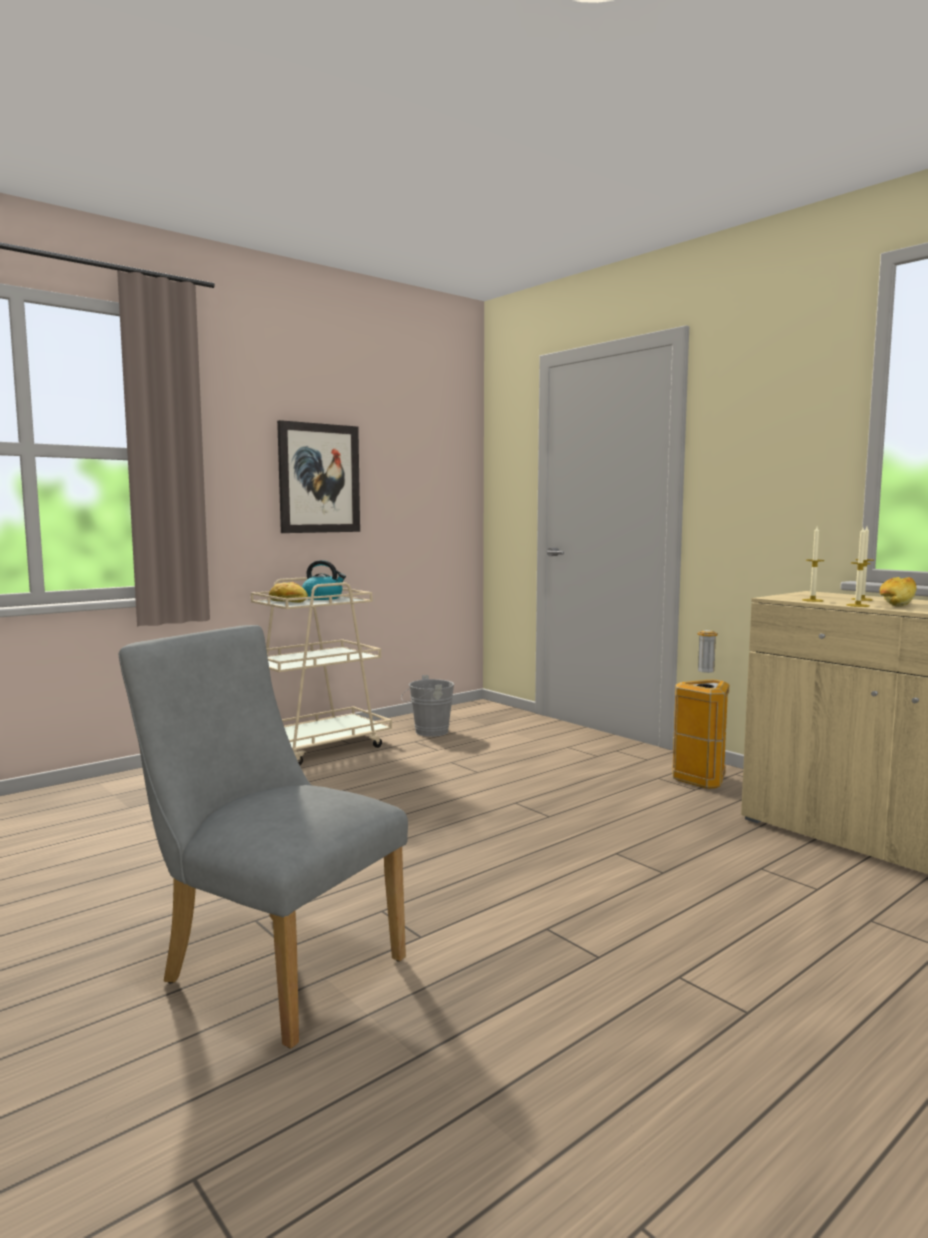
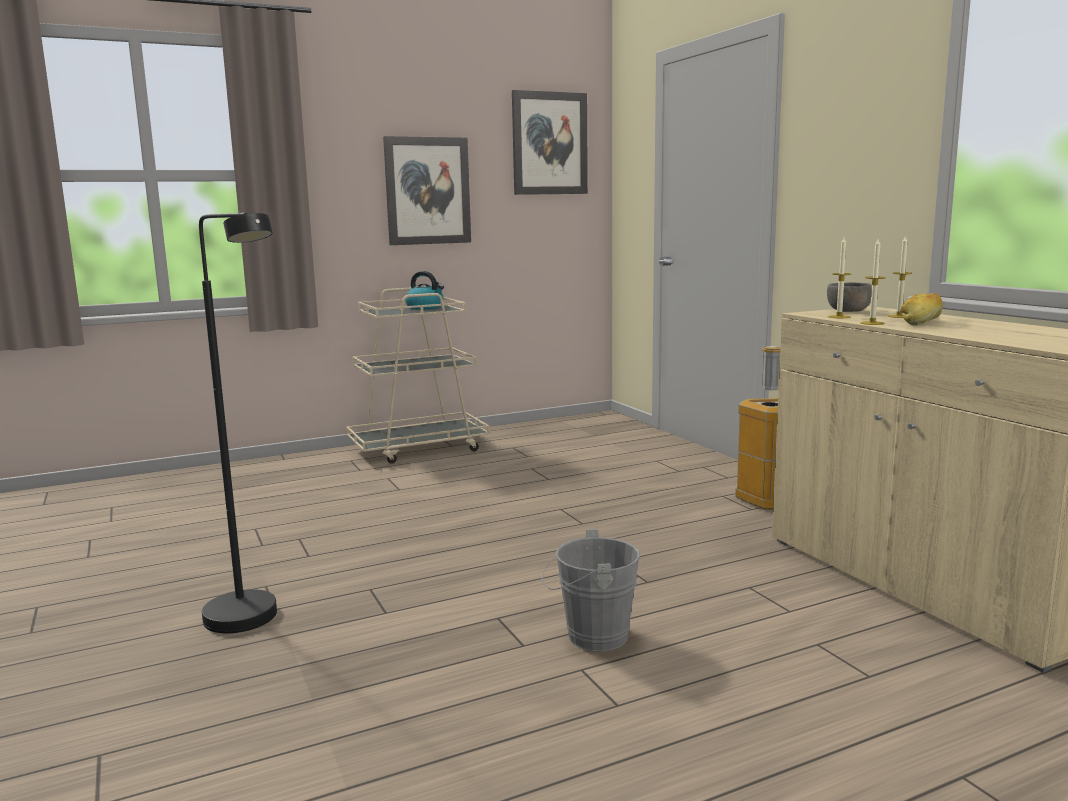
camera: 15 degrees right, 5 degrees up
grey chair [119,625,408,1048] -> black floor lamp [199,213,277,633]
bread [269,582,308,603] -> none
grey bucket [401,675,455,737] -> grey bucket moved to [542,529,640,651]
none -> picture [512,90,588,195]
none -> grey bowl [827,283,872,312]

